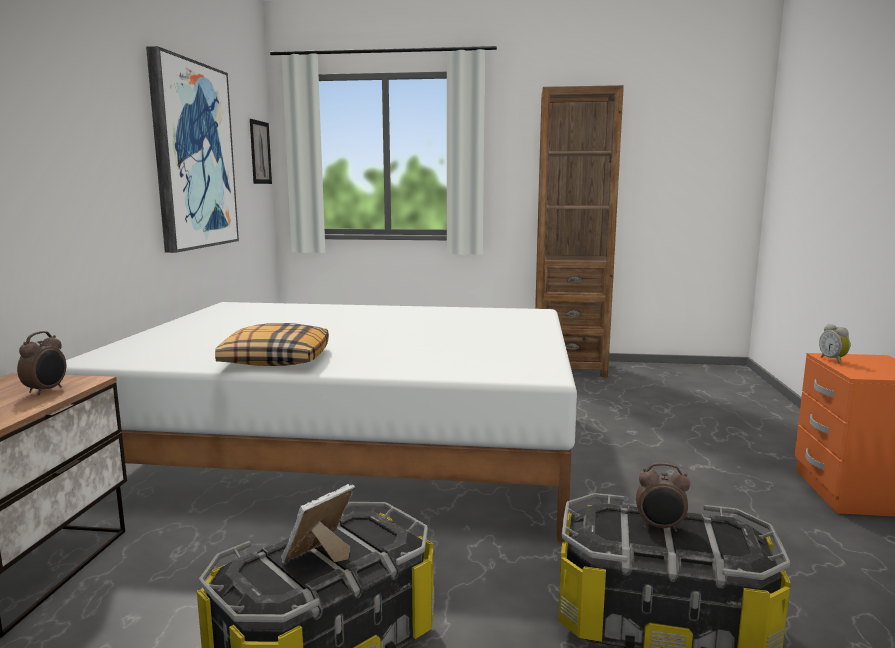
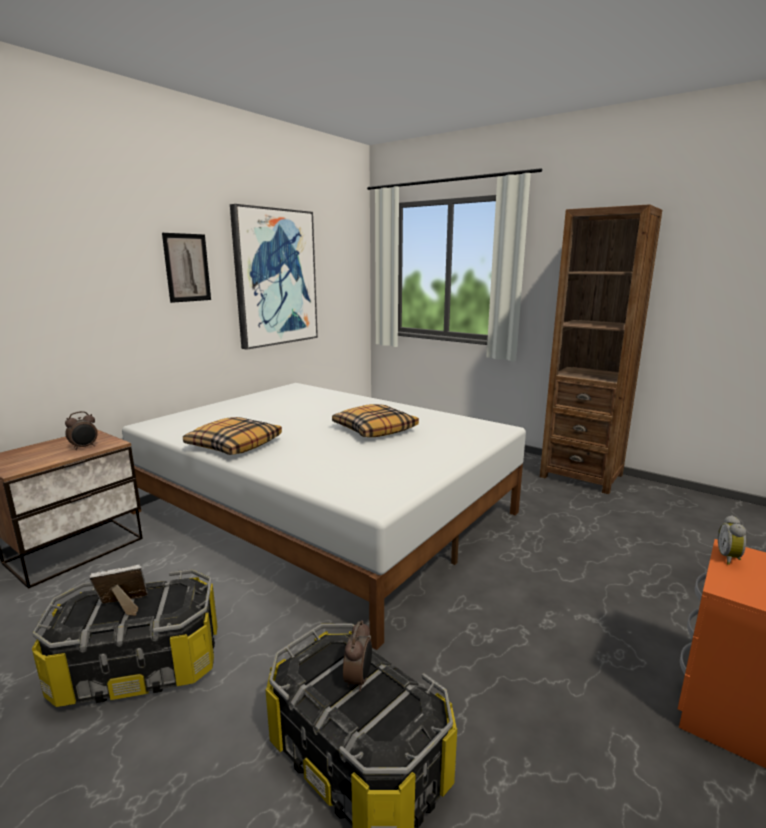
camera: 30 degrees right, 5 degrees up
picture [250,119,272,184] -> picture moved to [162,233,211,303]
alarm clock [636,463,690,532] -> alarm clock turned 120 degrees counterclockwise [343,620,372,691]
none -> pillow [332,404,419,437]

